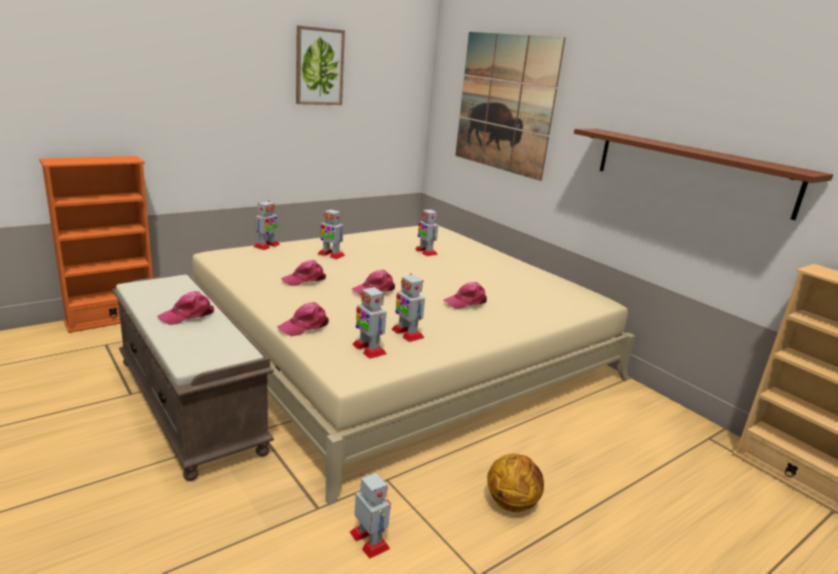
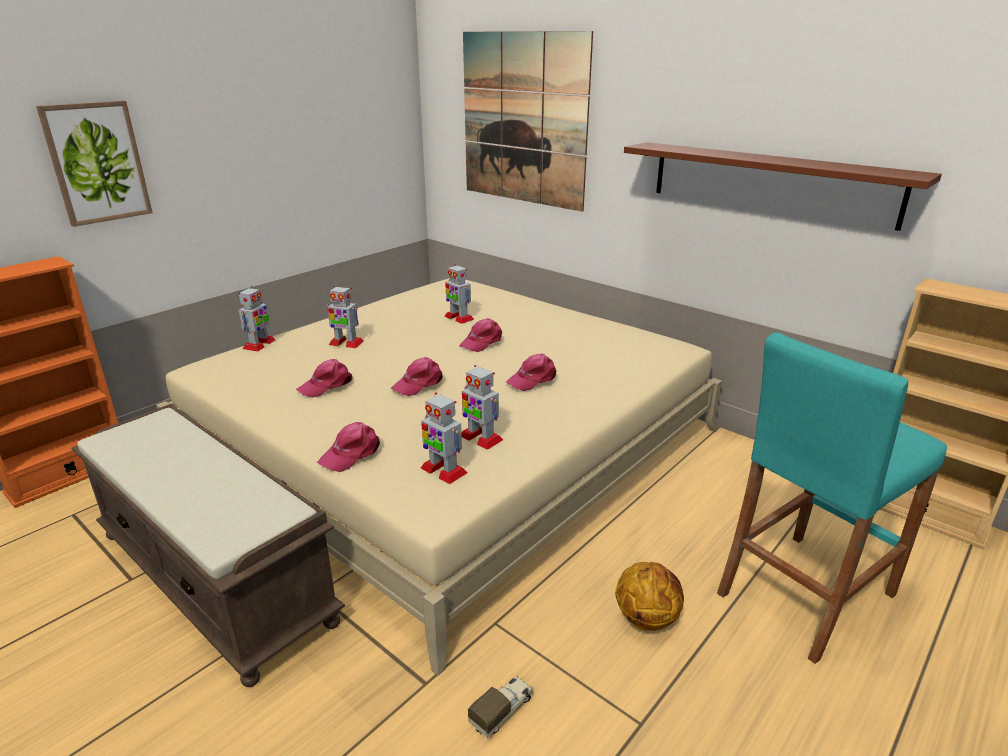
camera: 10 degrees left, 5 degrees up
pink cap [157,291,214,325] -> pink cap moved to [459,318,502,352]
picture [296,25,345,105] -> picture moved to [36,101,153,227]
toy robot [350,473,391,559] -> toy truck [468,676,533,738]
none -> turquoise stool [717,333,947,664]

